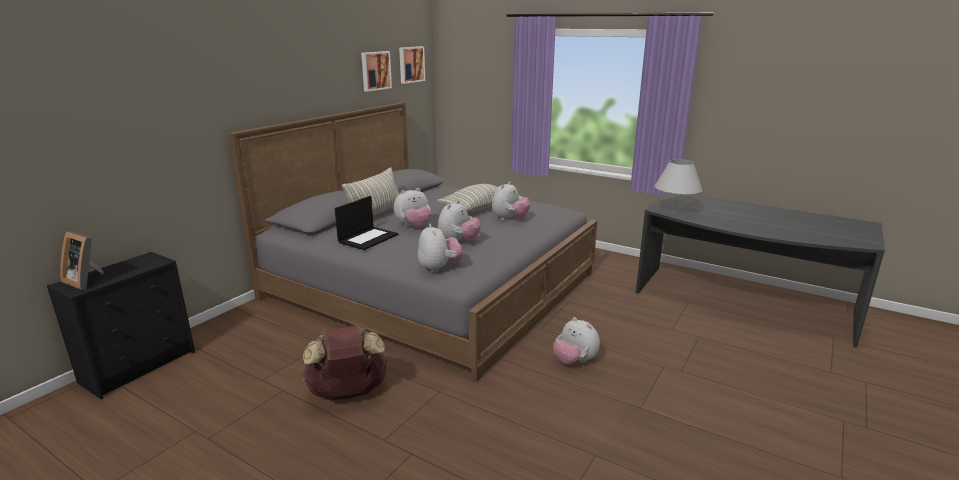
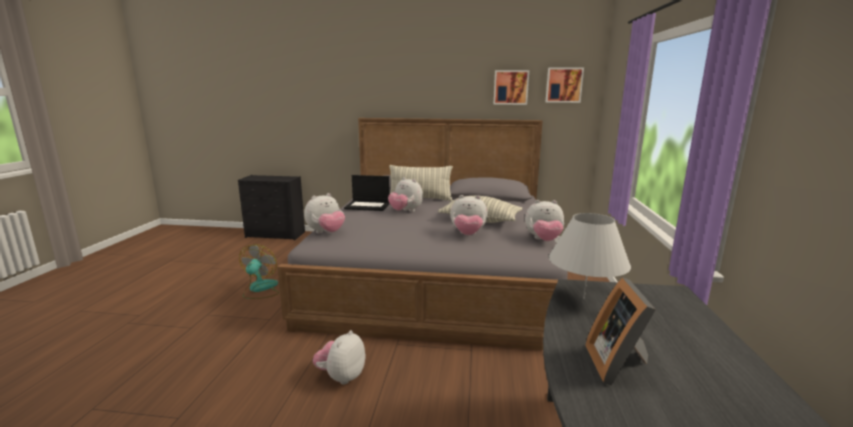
camera: 65 degrees right, 5 degrees down
picture frame [60,231,103,290] -> picture frame moved to [585,277,656,386]
brown backpack [302,326,388,400] -> fan [240,245,279,299]
plush toy [438,200,481,241] -> plush toy moved to [525,200,564,241]

